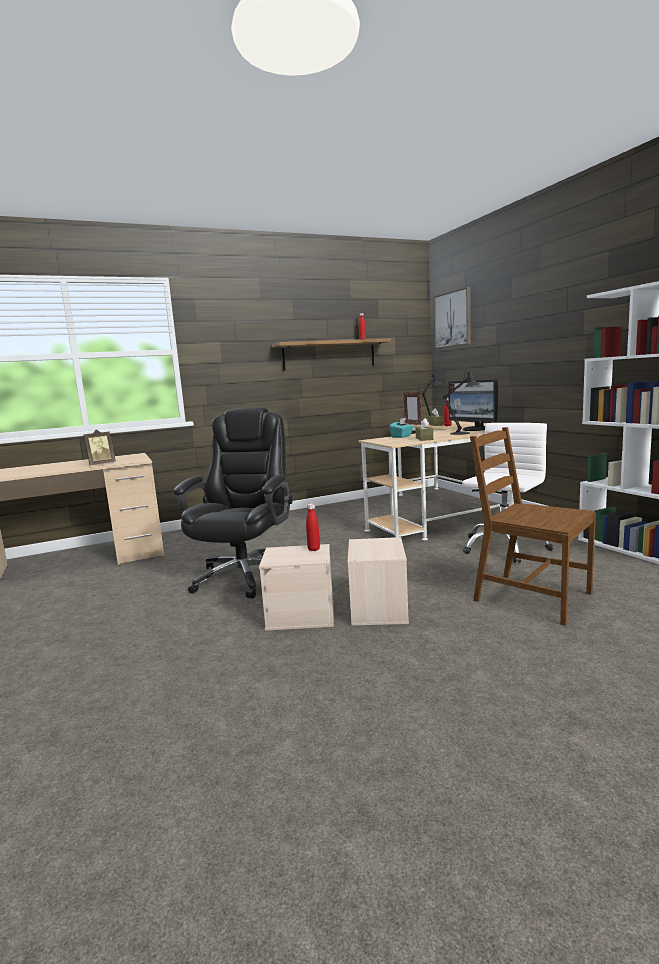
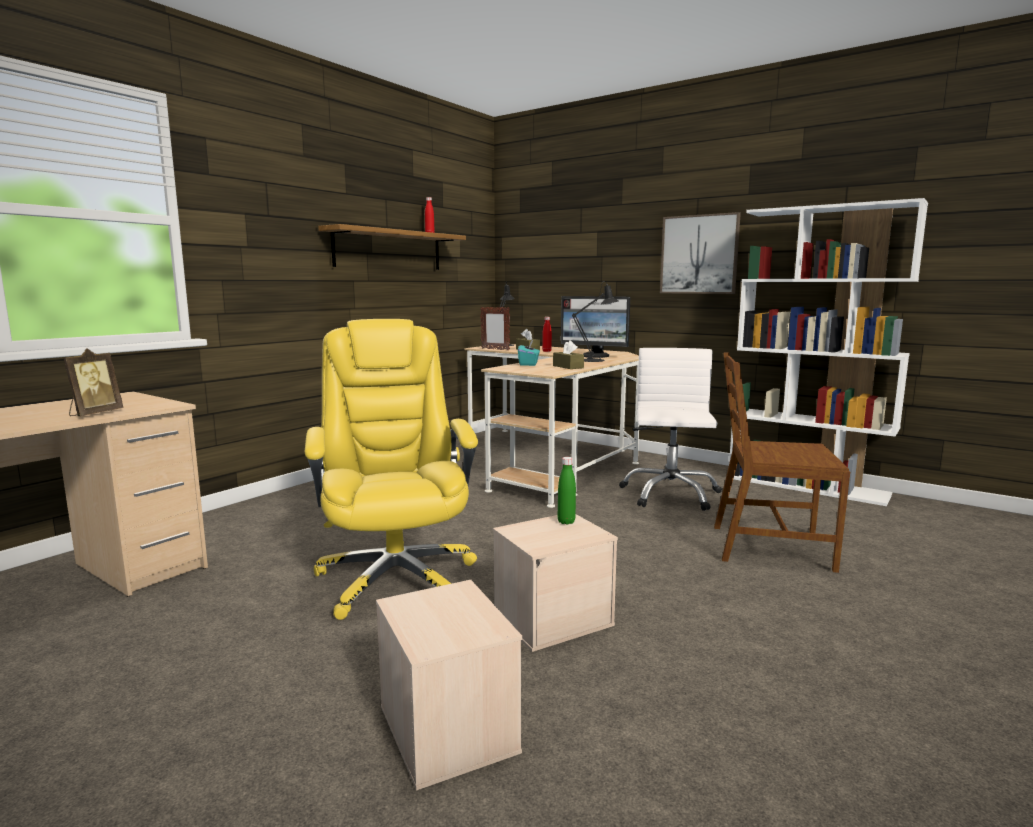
camera: 30 degrees left, 0 degrees up
black office chair [174,408,293,599] -> yellow office chair [305,319,478,620]
red bottle [306,503,320,551] -> green bottle [558,457,576,525]
beige storage box [348,537,409,626] -> beige storage box moved to [376,580,522,791]
picture [434,287,471,349] -> picture moved to [660,212,741,294]

